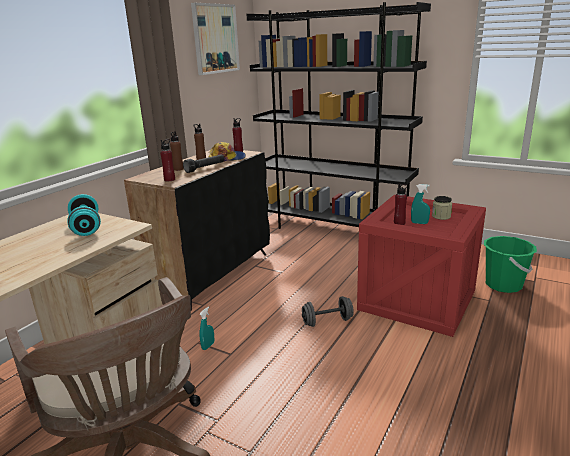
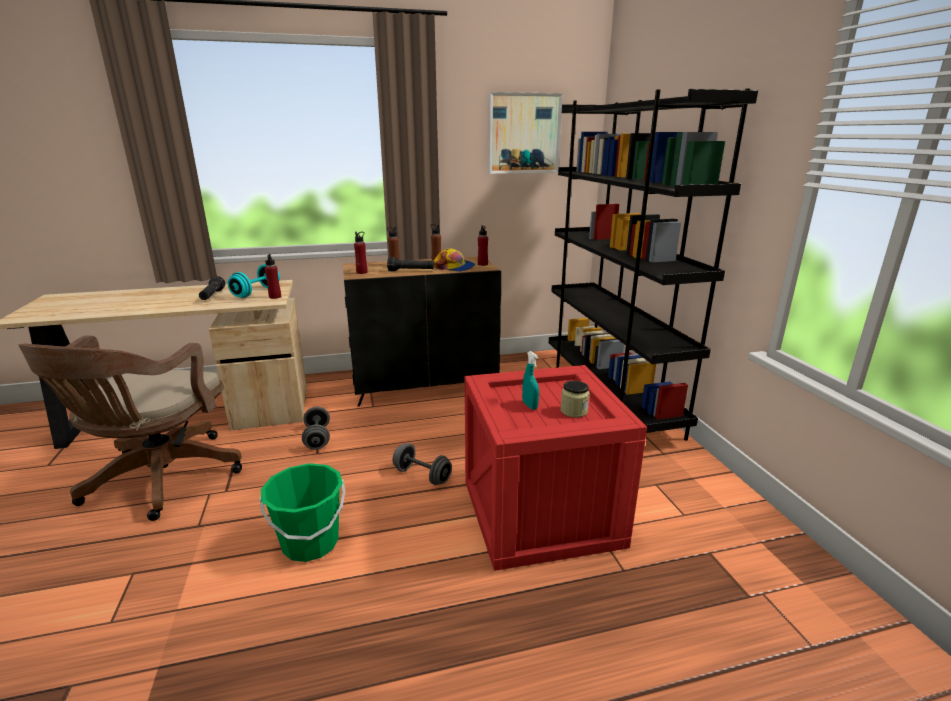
camera: 45 degrees right, 0 degrees up
turquoise spray bottle [199,307,214,350] -> grey dumbbell [302,407,330,450]
red bottle [394,183,408,225] -> red bottle moved to [265,254,281,299]
green bucket [484,236,537,293] -> green bucket moved to [260,463,346,562]
none -> black flashlight [199,276,225,300]

